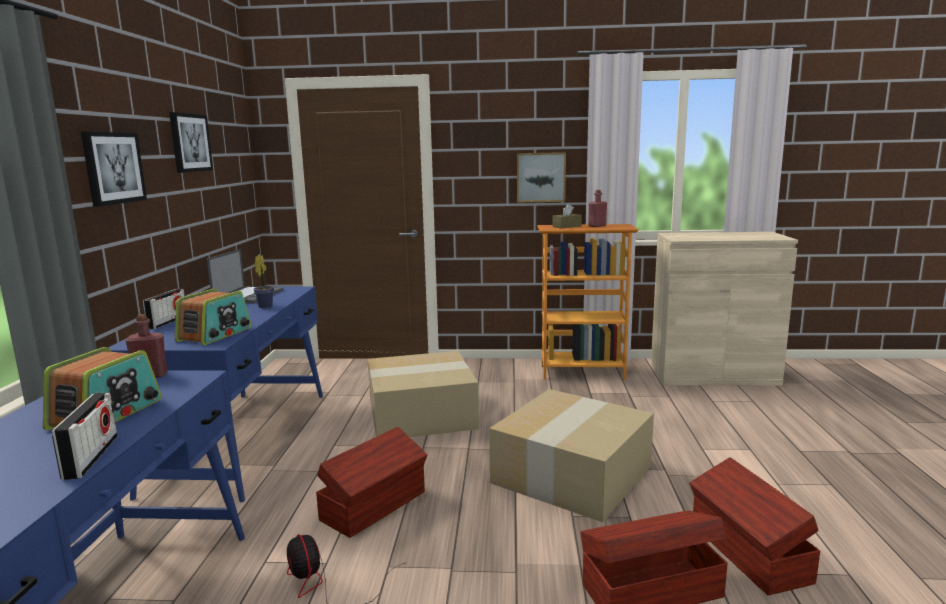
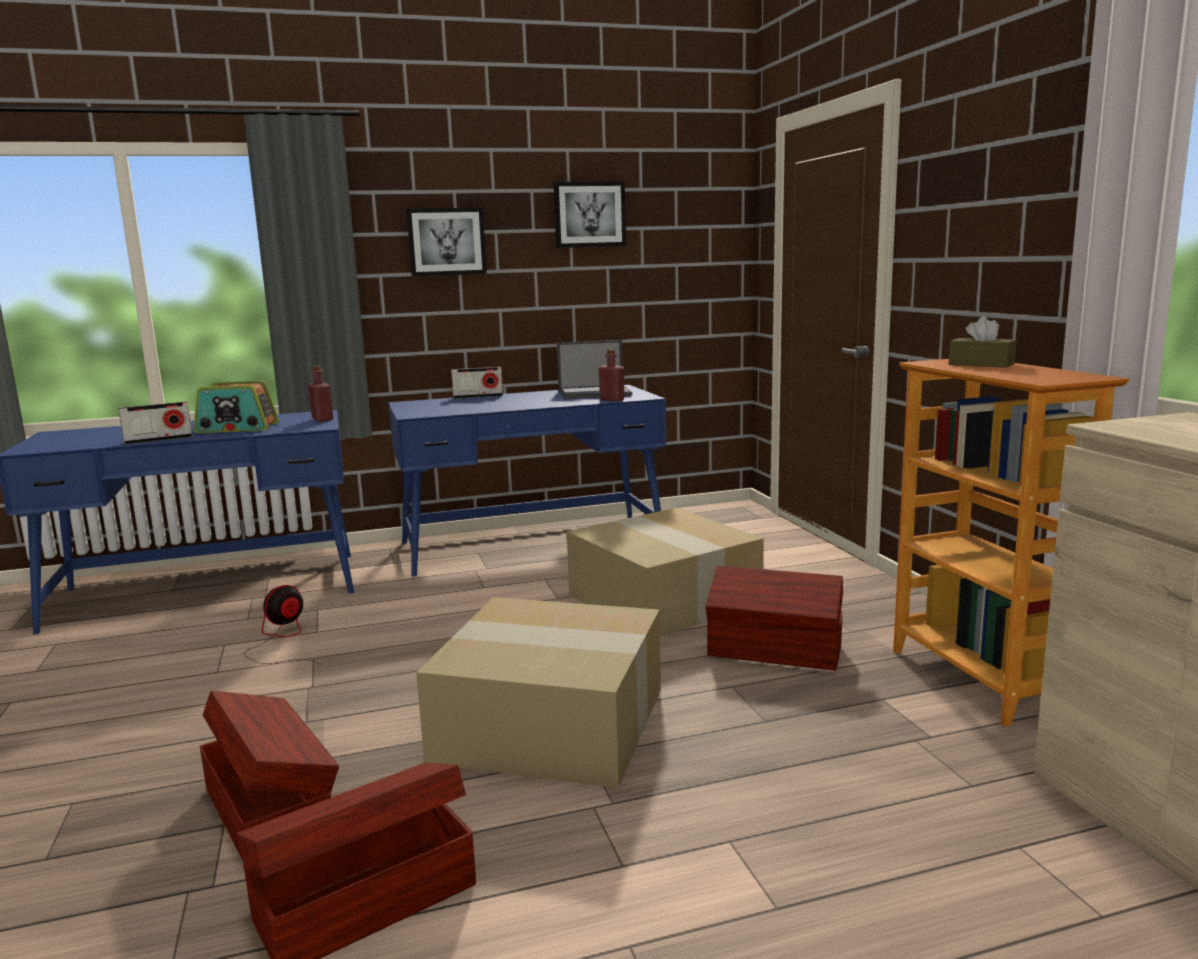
camera: 70 degrees right, 0 degrees up
radio [175,289,251,345] -> none
potted plant [253,254,274,308] -> none
brown storage box [316,427,427,538] -> brown storage box moved to [706,566,843,671]
picture [517,152,566,203] -> none
red bottle [588,190,607,227] -> red bottle moved to [598,349,624,401]

